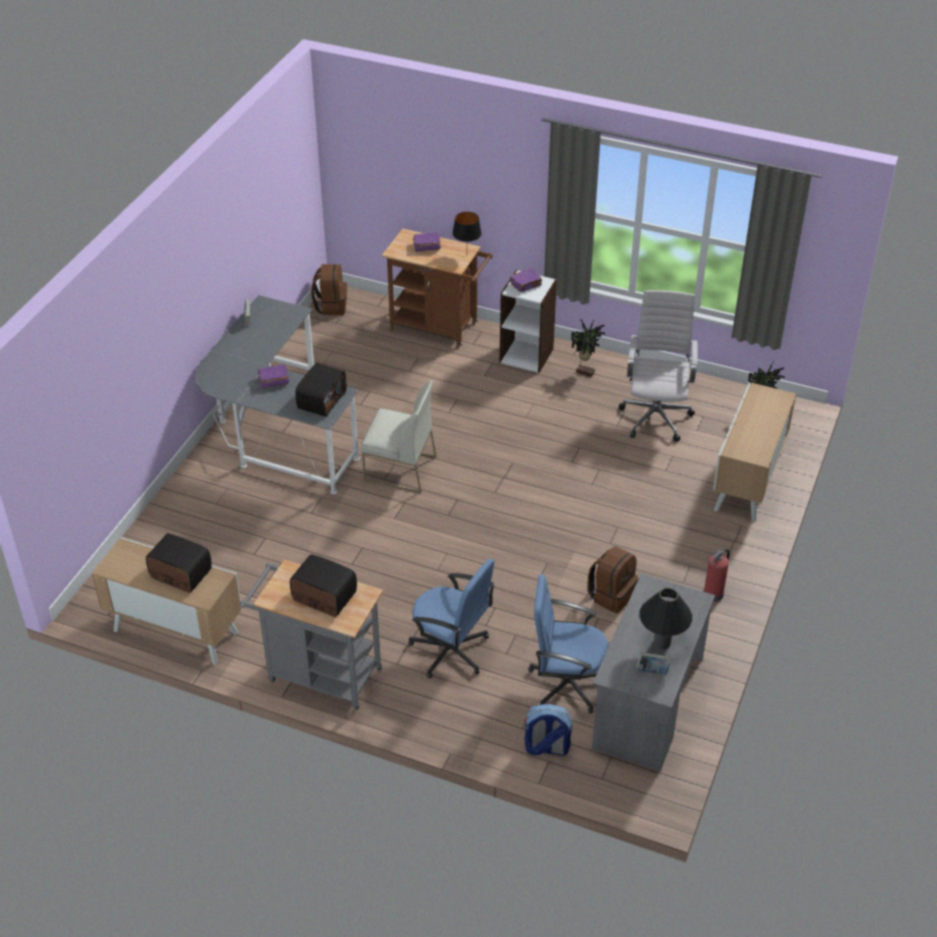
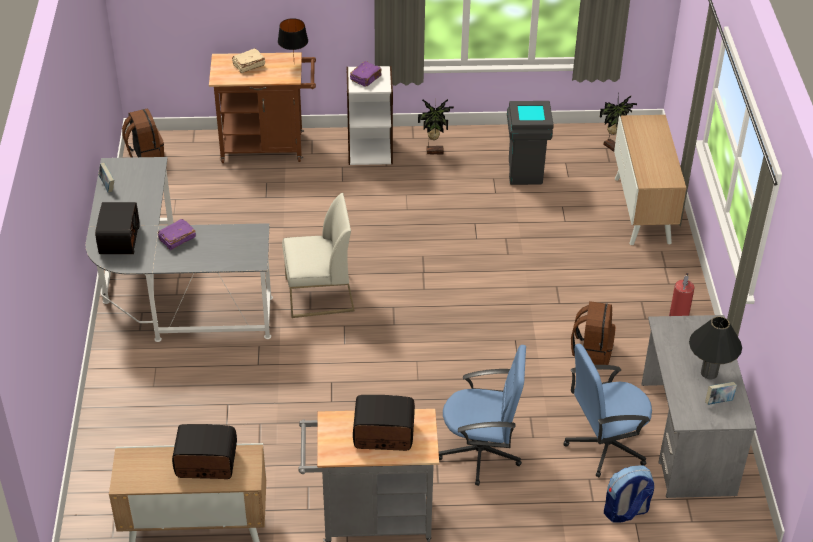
camera: 25 degrees left, 0 degrees up
radio [295,363,346,417] -> radio moved to [95,202,140,254]
purple book [413,232,441,252] -> beige book [232,49,265,73]
white office chair [619,290,698,442] -> grey trash can [507,101,554,185]

